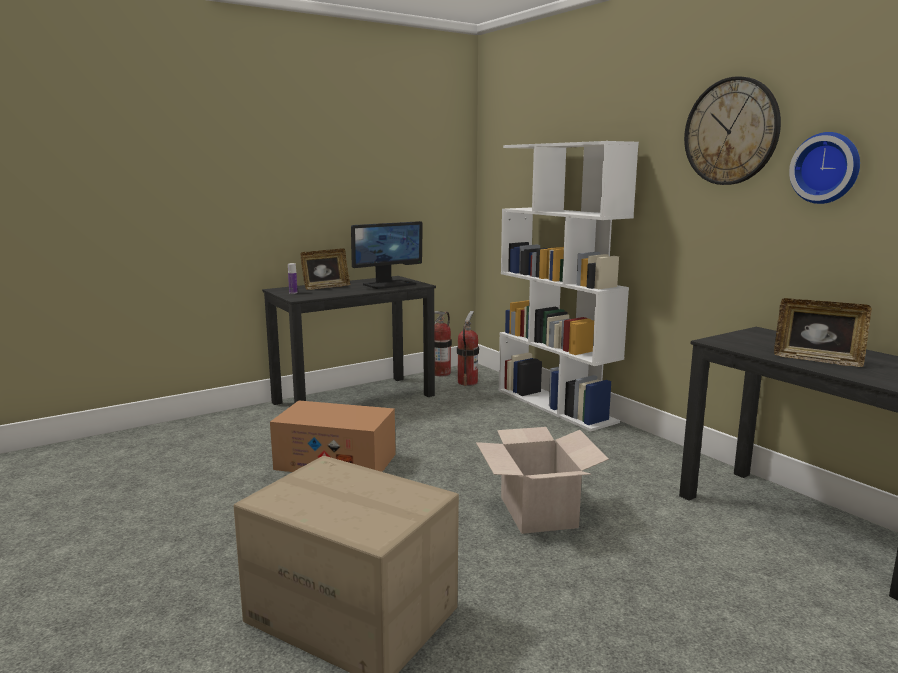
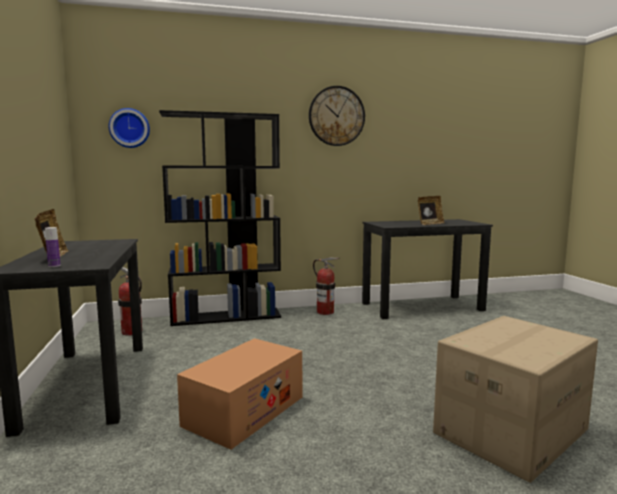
camera: 70 degrees left, 5 degrees down
monitor [351,221,423,289] -> none
fire extinguisher [434,311,452,376] -> fire extinguisher moved to [313,258,339,315]
cardboard box [476,427,609,534] -> none
white bookcase [499,141,639,431] -> black bookcase [159,110,281,326]
wall clock [789,132,860,204] -> wall clock moved to [109,108,150,148]

